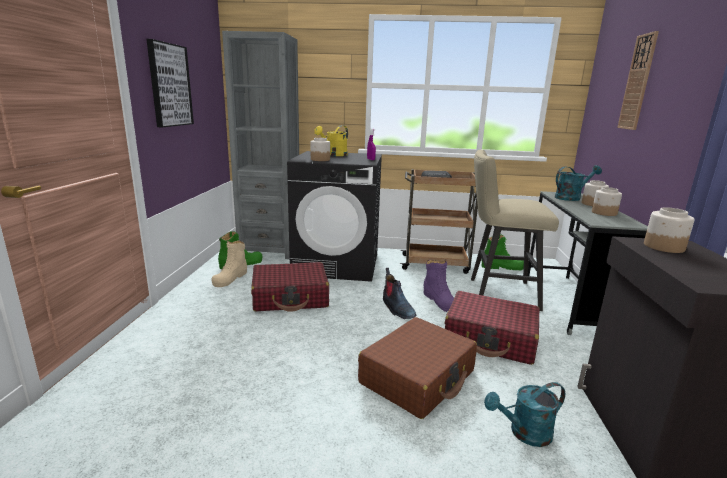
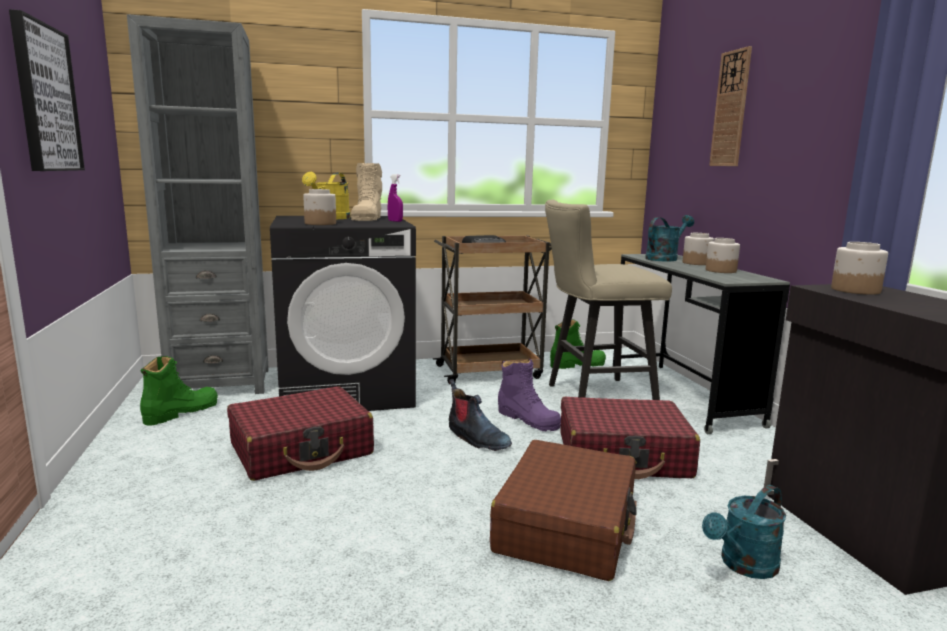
camera: 20 degrees left, 5 degrees down
beige boot [212,240,247,287] -> beige boot moved to [351,163,382,221]

